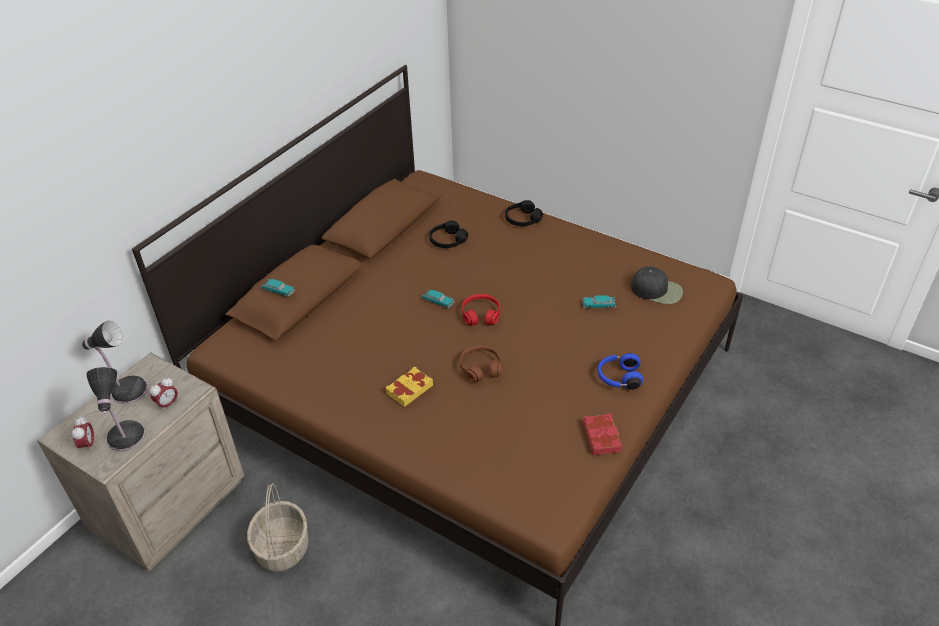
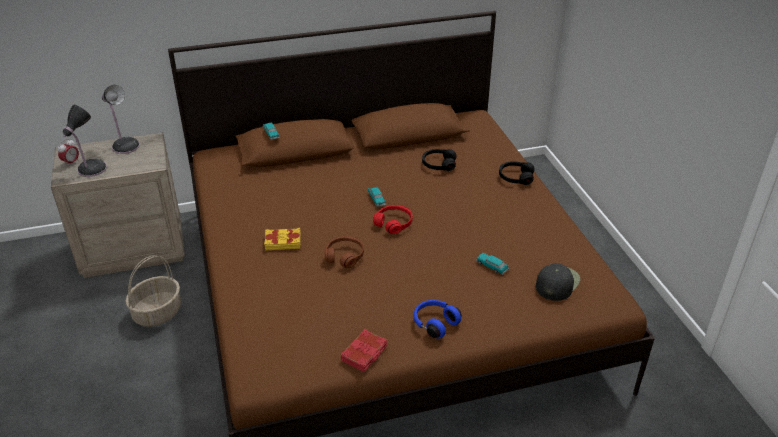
camera: 40 degrees right, 5 degrees down
alarm clock [149,377,178,411] -> none
black cap [631,266,683,304] -> black cap turned 120 degrees counterclockwise [536,263,580,301]

